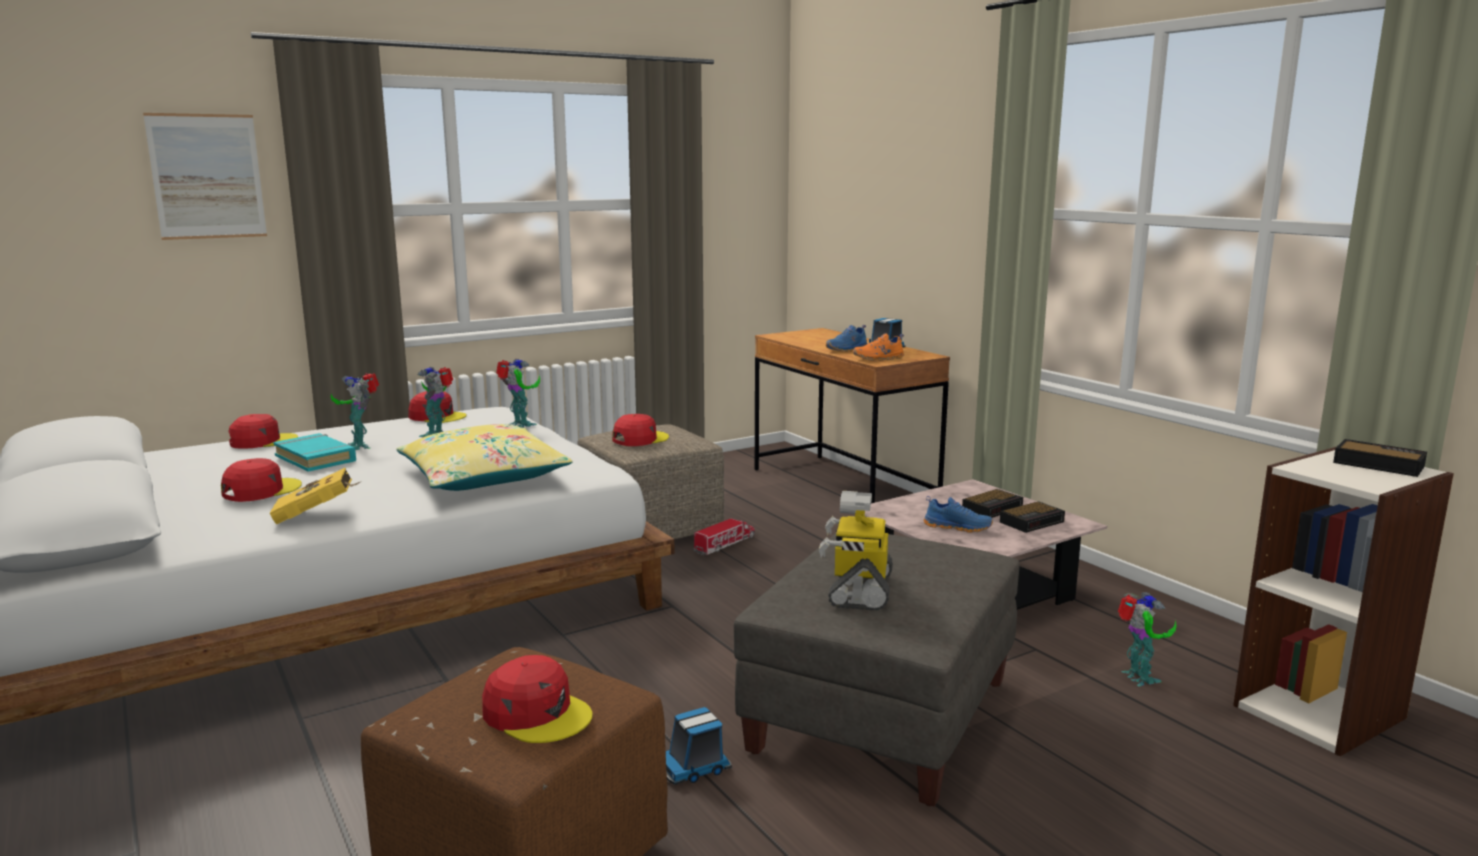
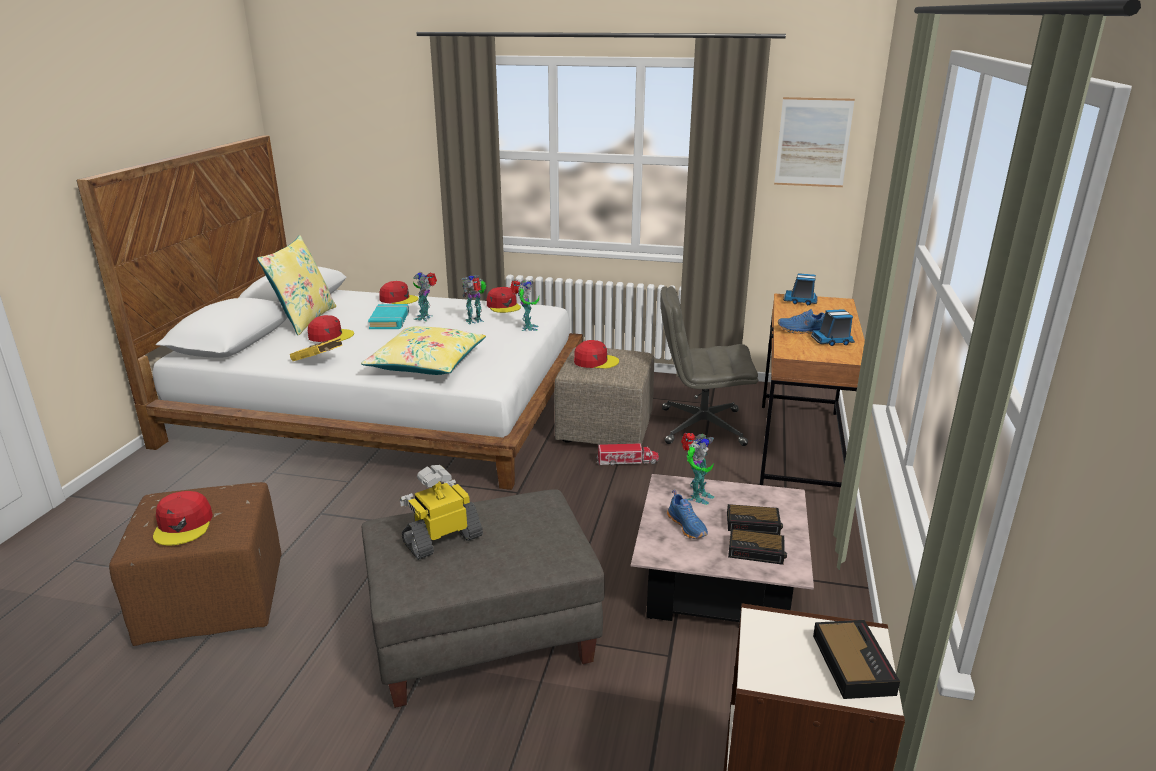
camera: 45 degrees right, 10 degrees up
picture [143,113,267,240] -> picture moved to [774,97,855,187]
toy truck [666,707,732,785] -> toy truck moved to [783,273,818,305]
orange shoe [853,333,904,361] -> none
toy robot [1118,592,1177,687] -> toy robot moved to [681,433,714,505]
none -> yellow pillow [257,235,336,335]
none -> grey office chair [661,286,758,446]

